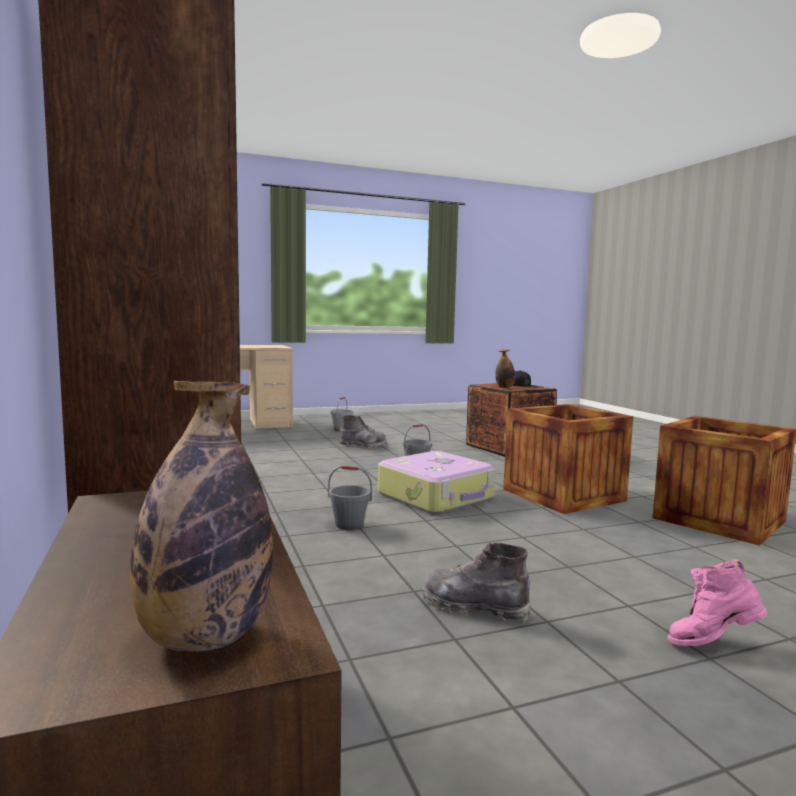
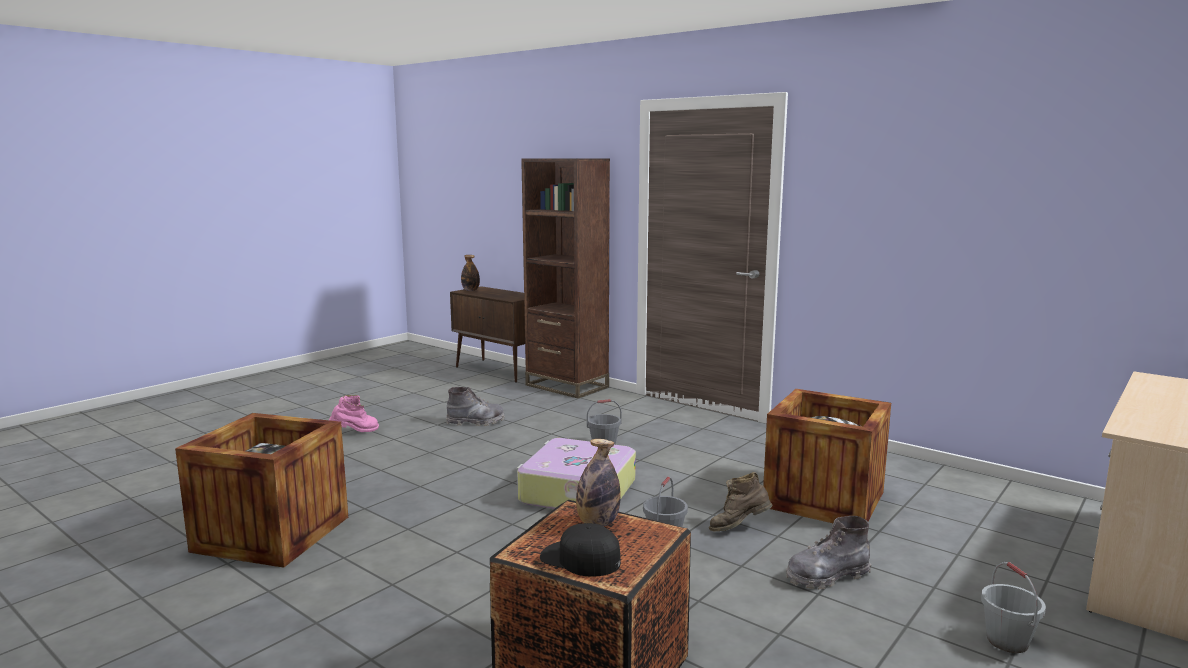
camera: 150 degrees right, 5 degrees up
crate [503,404,633,514] -> crate moved to [763,389,891,523]
none -> brown boot [709,472,773,531]

